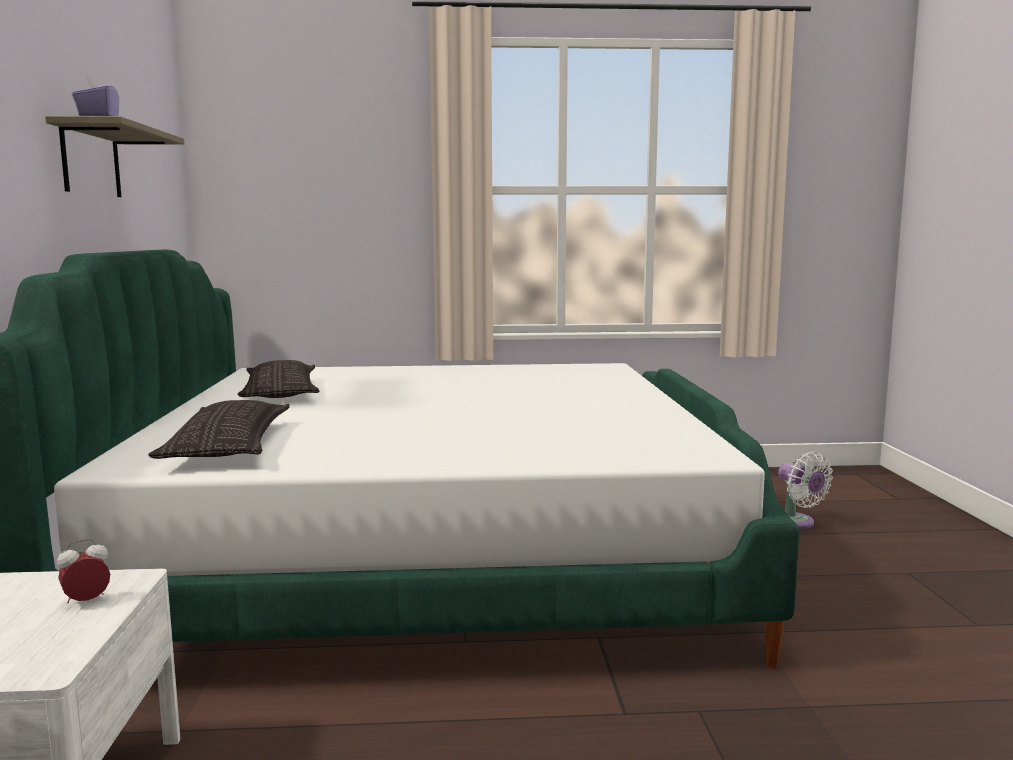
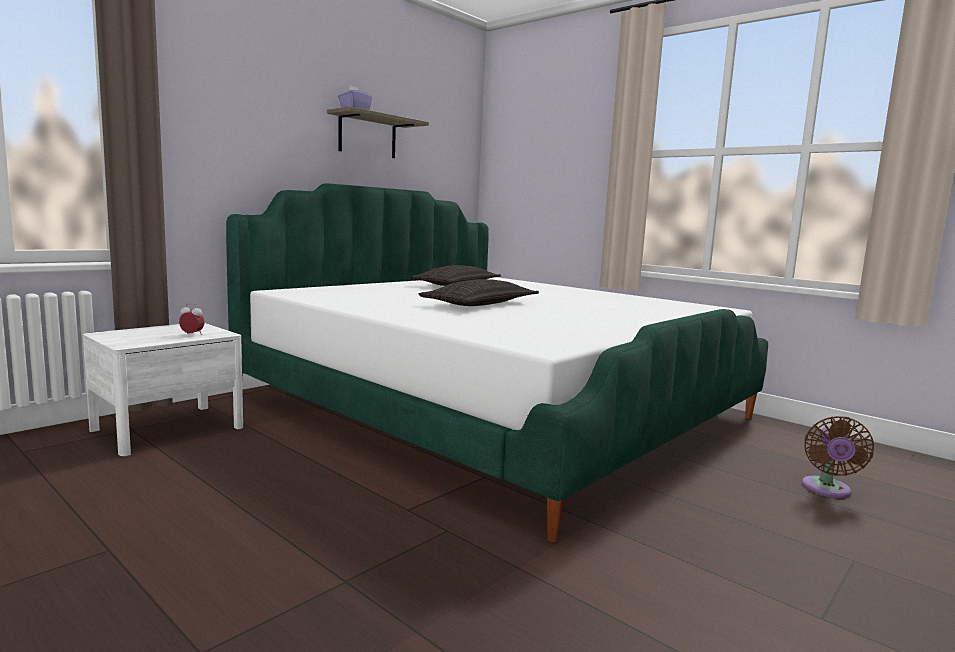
camera: 45 degrees right, 0 degrees up
pillow [148,400,289,459] -> pillow moved to [419,279,539,306]
white fan [778,452,833,529] -> brown fan [802,416,874,498]

